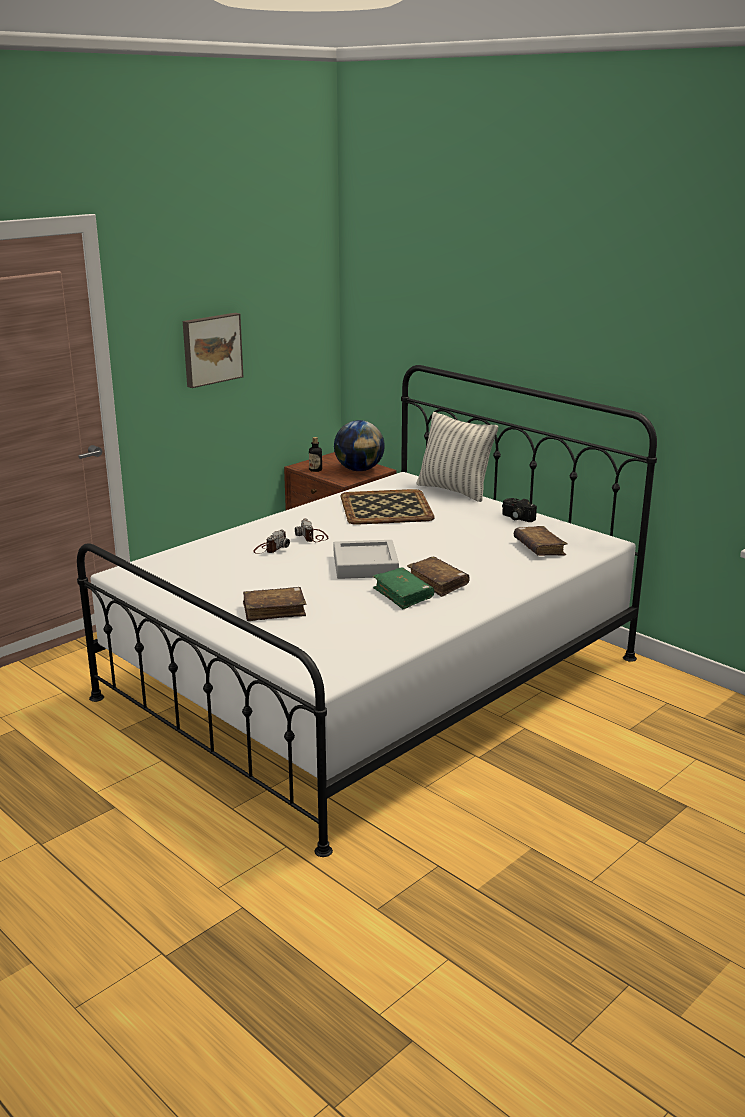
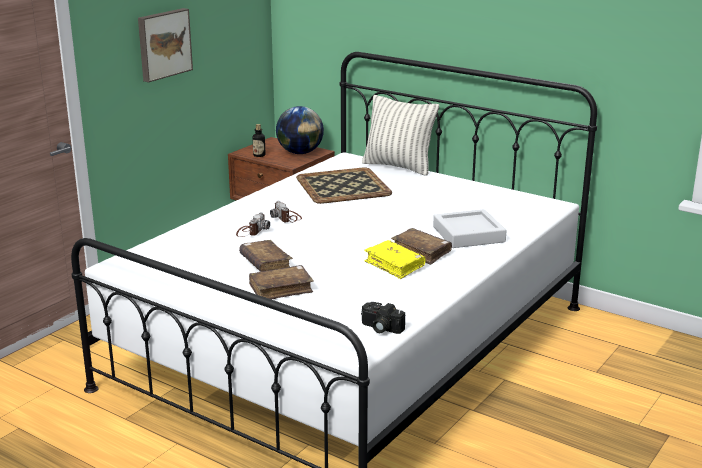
camera: 10 degrees left, 0 degrees up
grey tray [333,540,399,579] -> grey tray moved to [433,209,507,248]
green book [373,568,434,609] -> yellow book [364,240,426,279]
camera [502,498,537,522] -> camera moved to [361,302,405,334]
brown book [514,526,567,556] -> brown book moved to [239,240,293,272]

